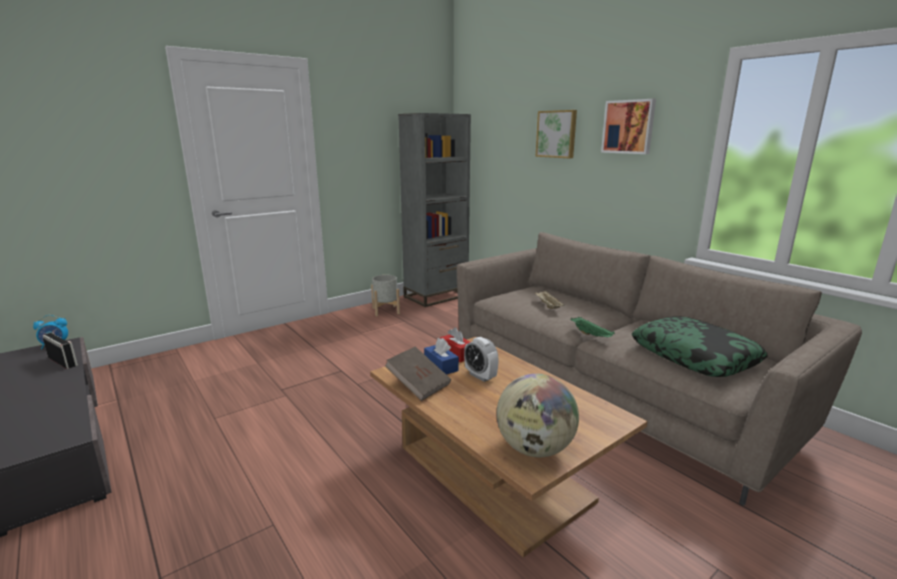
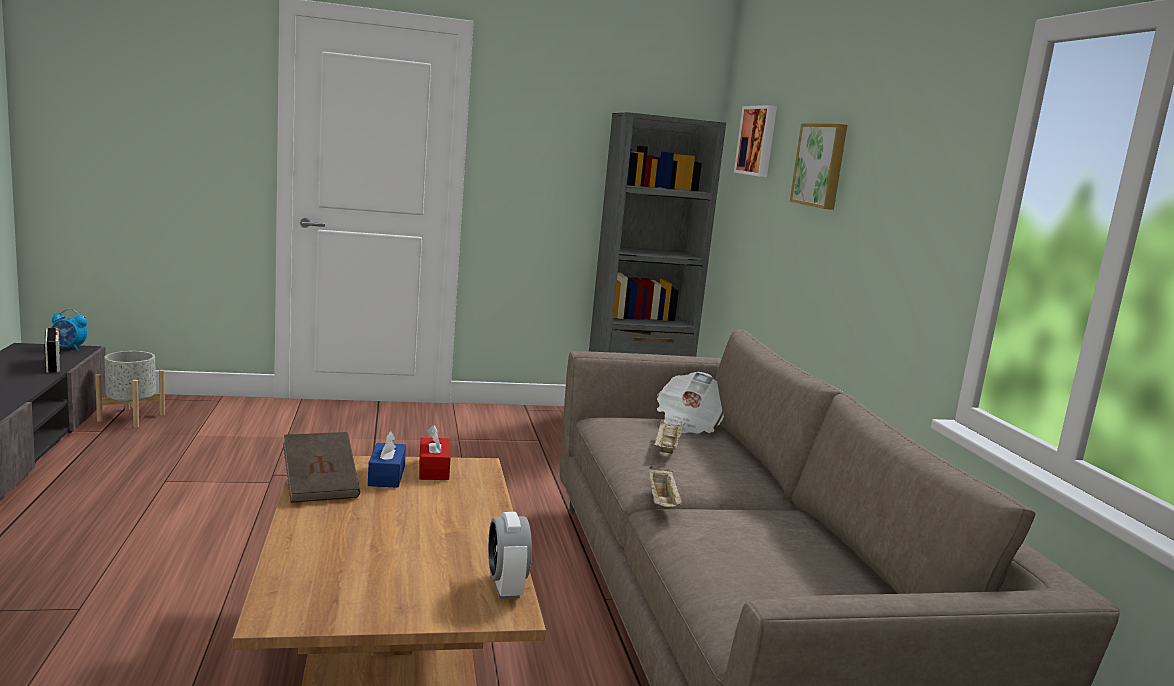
camera: 25 degrees right, 5 degrees down
grey planter [371,275,400,317] -> grey planter moved to [95,351,165,428]
alarm clock [464,337,499,382] -> alarm clock moved to [488,512,532,599]
globe [497,374,579,457] -> none
green tray [570,317,615,337] -> beige tray [649,466,683,507]
picture [601,99,656,154] -> picture moved to [734,105,777,177]
pillow [632,316,768,377] -> none
none -> newspaper [657,372,724,434]

